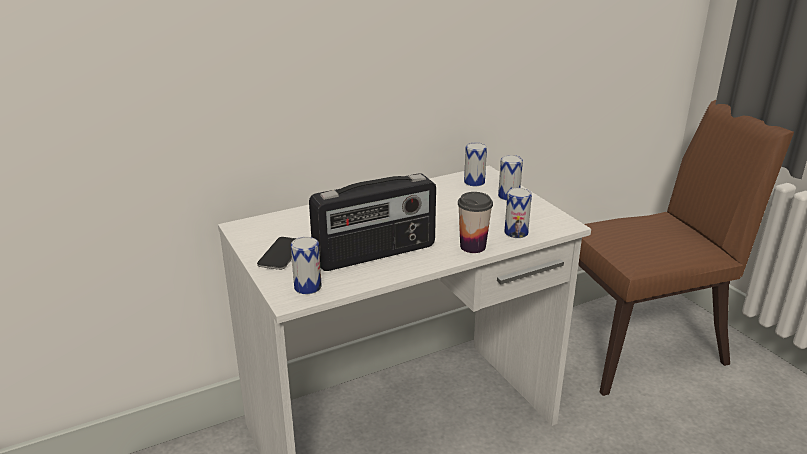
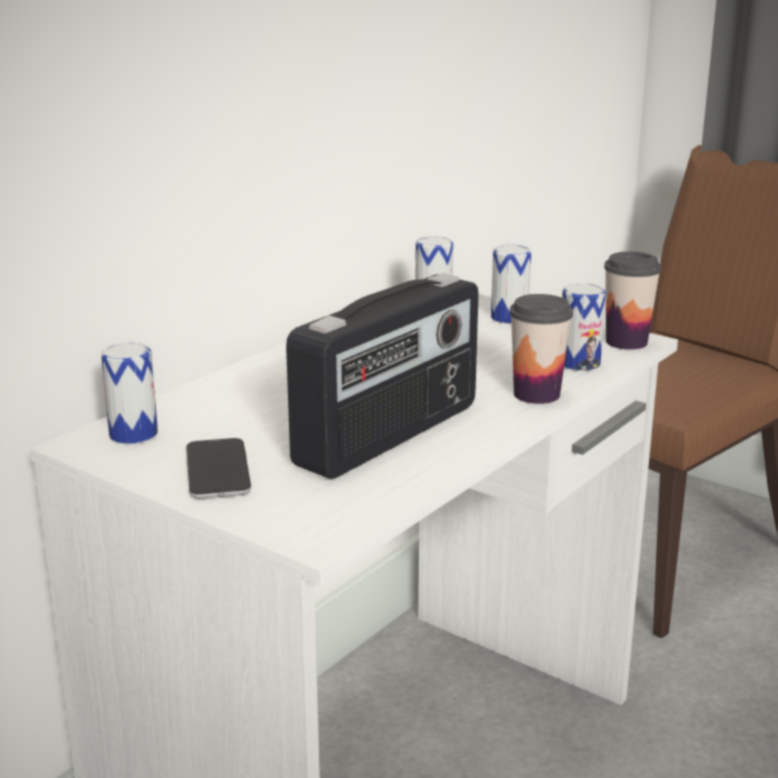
camera: 25 degrees left, 5 degrees down
can [291,237,322,294] -> can moved to [101,343,158,444]
none -> cup [604,252,662,350]

